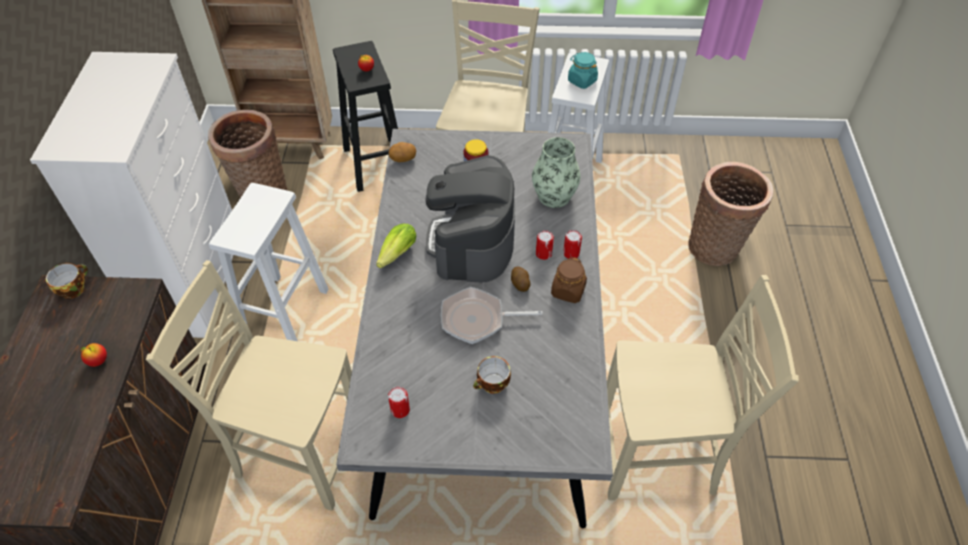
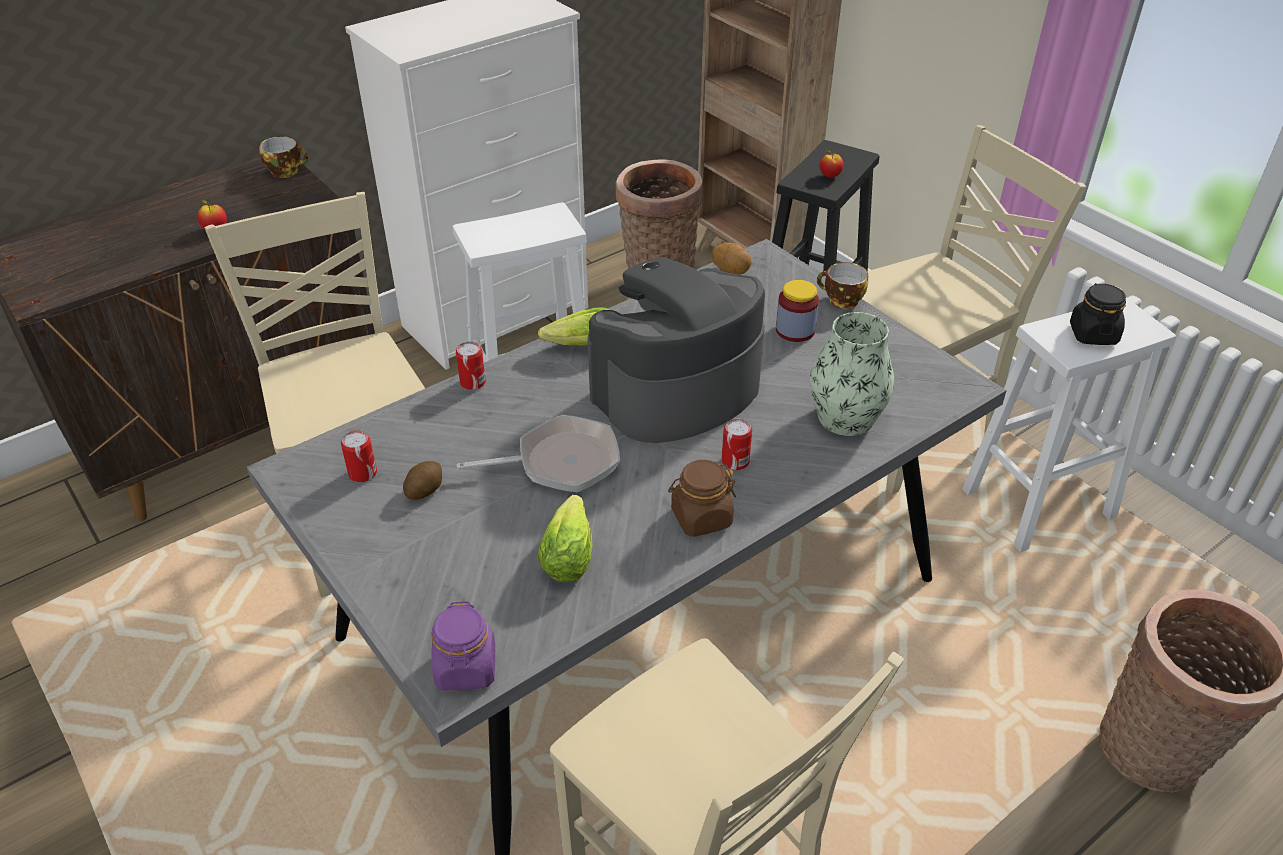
camera: 50 degrees right, 10 degrees down
frying pan [441,287,543,344] -> frying pan turned 120 degrees clockwise [457,415,620,493]
cup [473,356,511,394] -> cup moved to [817,262,868,309]
potato [511,267,531,292] -> potato moved to [403,461,442,500]
can [563,230,582,259] -> can moved to [456,341,486,390]
turquoise jar [568,52,598,89] -> black jar [1070,283,1126,345]
none -> purple jar [431,601,495,690]
none -> lettuce [537,495,592,582]

